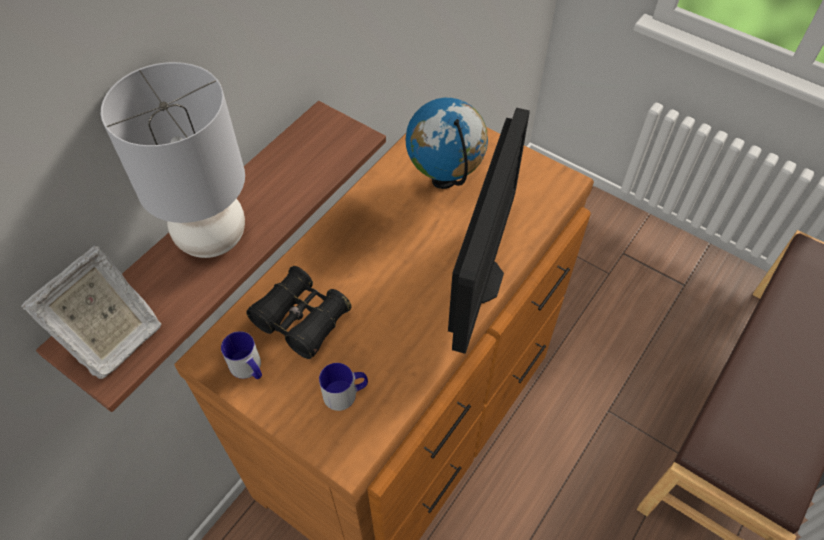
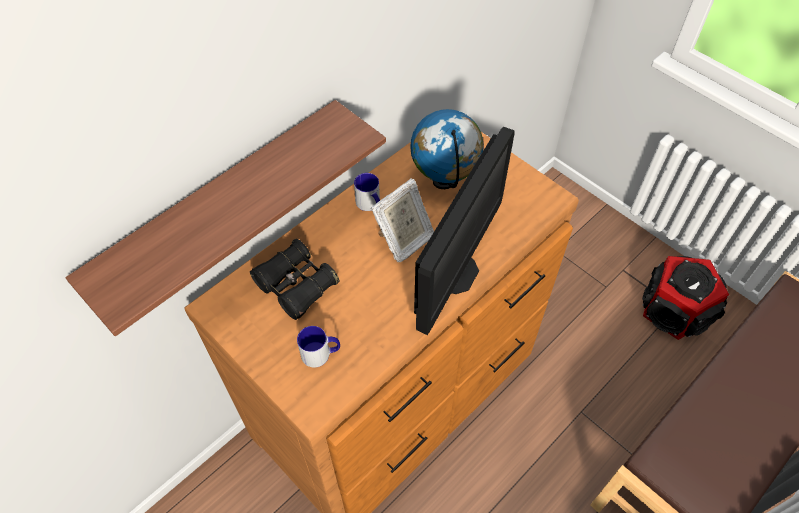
camera: 10 degrees right, 0 degrees up
picture frame [21,245,161,379] -> picture frame moved to [371,178,434,262]
grey table lamp [101,62,245,258] -> none
mug [221,331,262,379] -> mug moved to [354,173,380,211]
none -> speaker [642,256,729,340]

